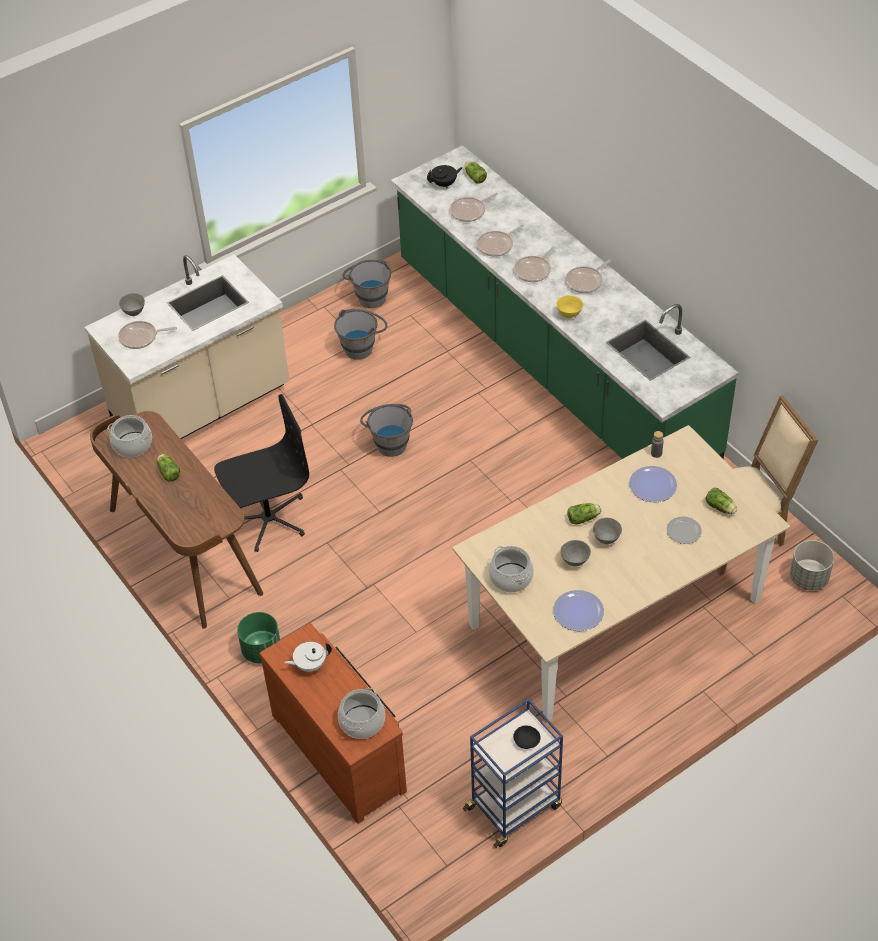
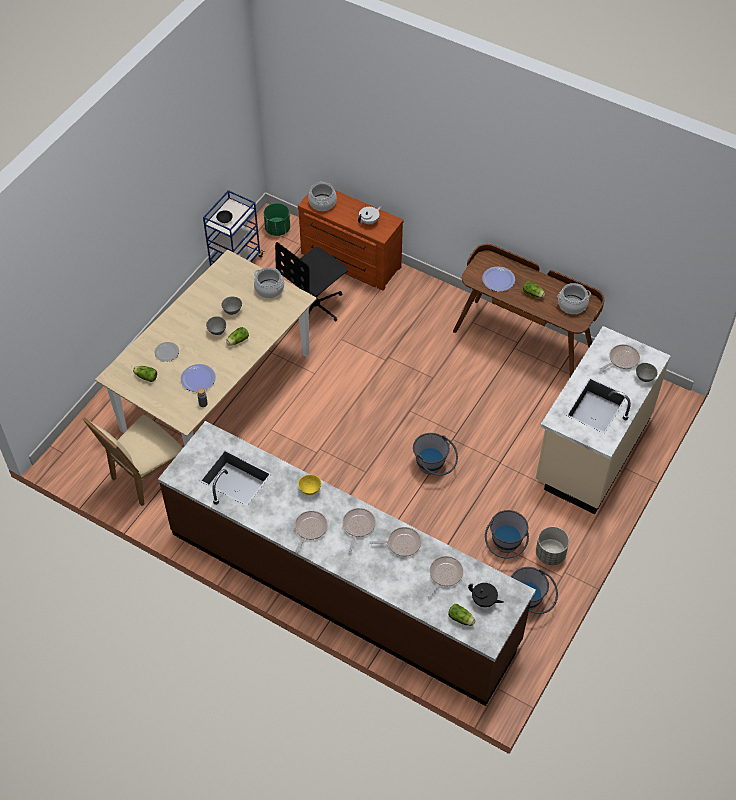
camera: 155 degrees right, 5 degrees up
black office chair [214,394,309,552] -> black office chair moved to [275,242,348,322]
green planter [237,612,280,663] -> green planter moved to [264,203,290,236]
green counter [391,145,739,459] -> brown counter [158,421,536,706]
black teapot [427,165,463,188] -> black teapot turned 105 degrees counterclockwise [468,583,504,607]
frying pan [477,225,524,257] -> frying pan turned 60 degrees clockwise [370,527,421,557]
plate [553,590,604,631] -> plate moved to [482,267,515,292]
grey planter [790,540,834,590] -> grey planter moved to [536,527,569,565]

